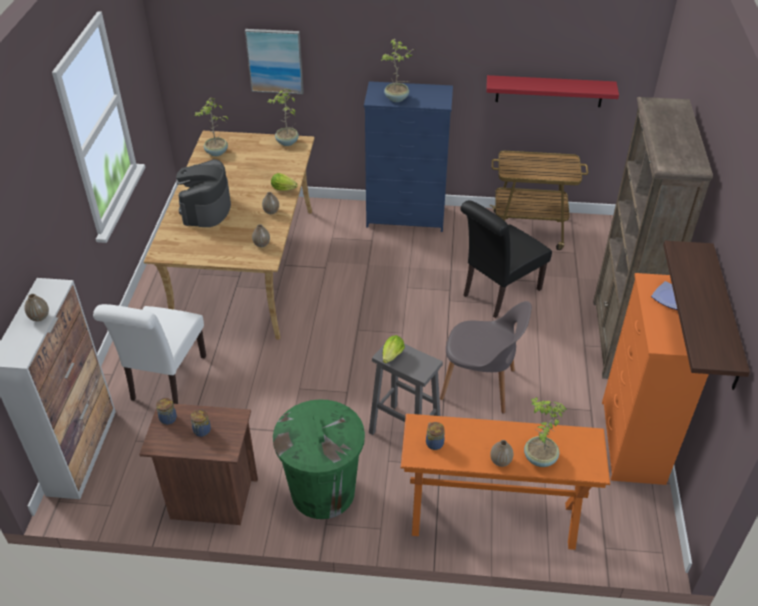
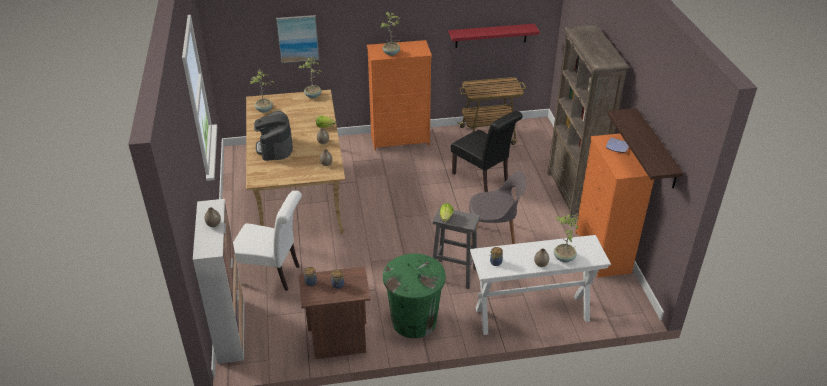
camera: 15 degrees left, 5 degrees down
white chair [93,304,206,404] -> white chair turned 75 degrees counterclockwise [233,190,302,291]
blue dresser [364,81,453,232] -> orange dresser [367,40,432,151]
orange console table [401,414,610,550] -> white console table [470,235,611,335]
black chair [460,200,552,318] -> black chair turned 75 degrees counterclockwise [451,111,523,192]

